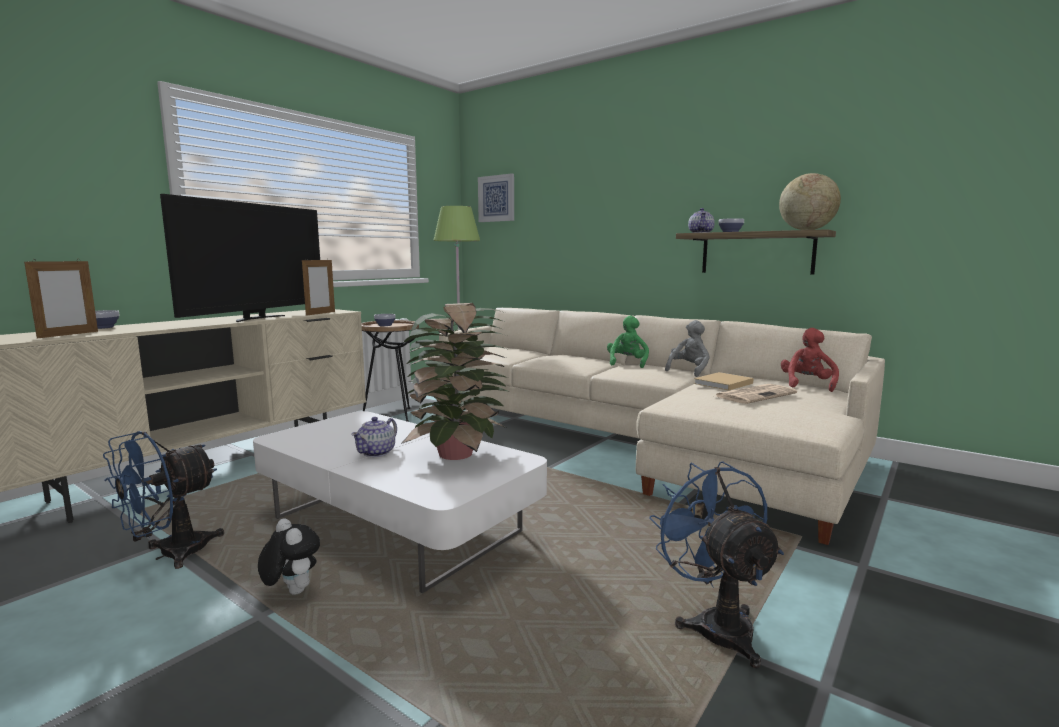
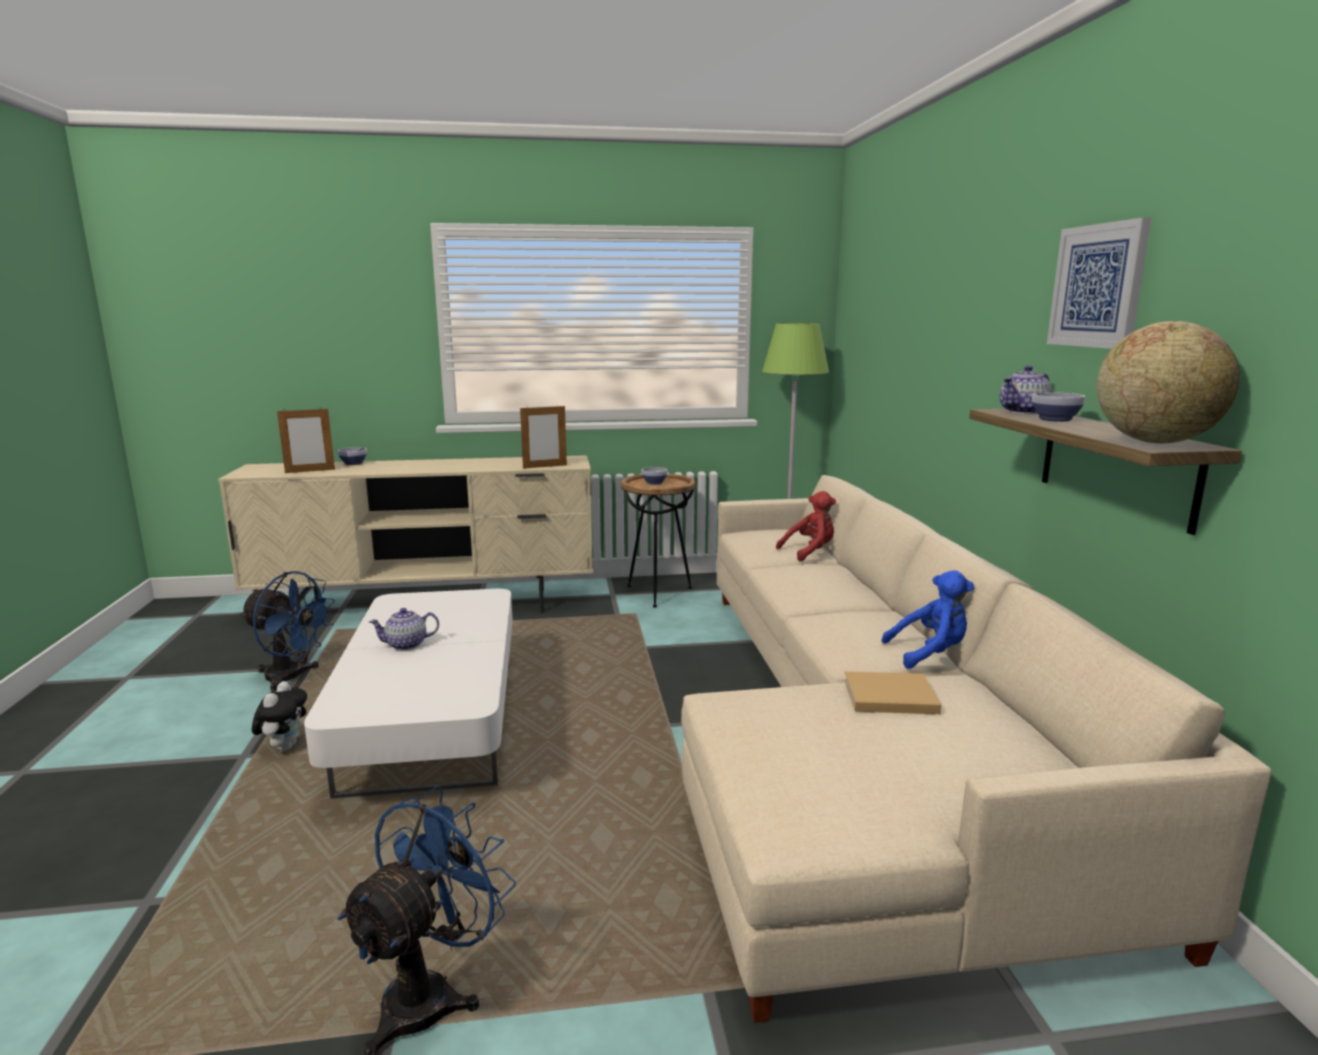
camera: 45 degrees right, 5 degrees up
blue fan [103,431,224,569] -> blue fan turned 150 degrees counterclockwise [240,571,335,692]
television [160,194,320,322] -> none
potted plant [401,303,509,460] -> none
picture [478,173,514,222] -> picture moved to [1047,217,1152,349]
green plush toy [607,316,649,368] -> none
grey plush toy [665,320,710,377] -> blue plush toy [881,570,974,669]
newspaper [716,384,797,404] -> none
red plush toy [781,328,839,392] -> red plush toy moved to [776,491,836,562]

